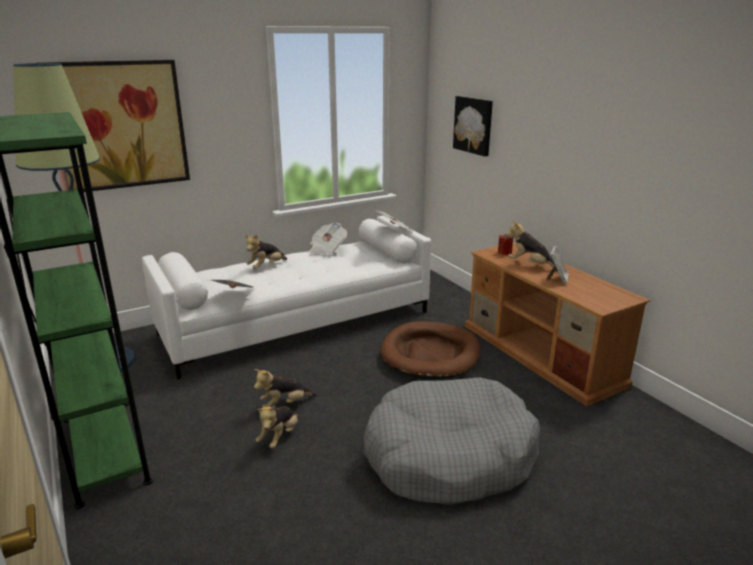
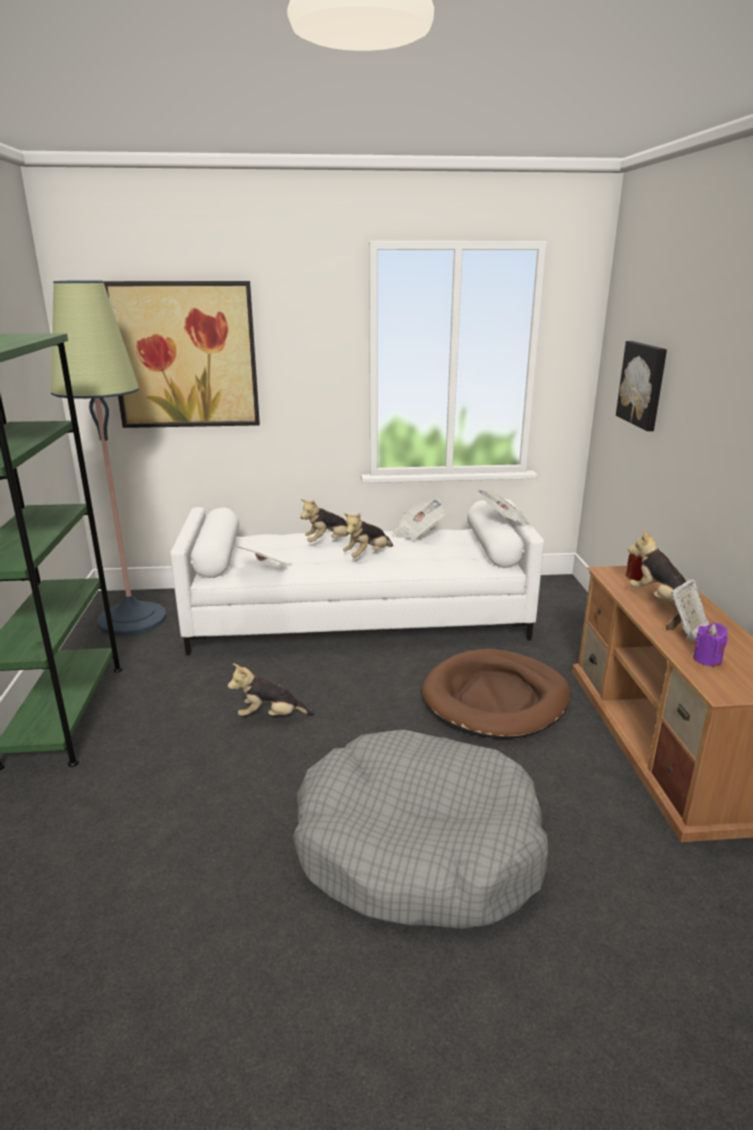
camera: 25 degrees right, 0 degrees up
plush toy [256,405,298,448] -> plush toy moved to [343,513,393,558]
none -> purple candle [693,623,728,667]

